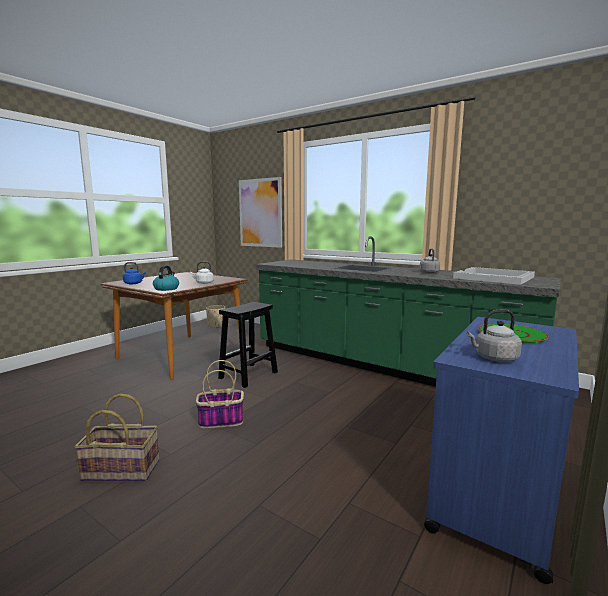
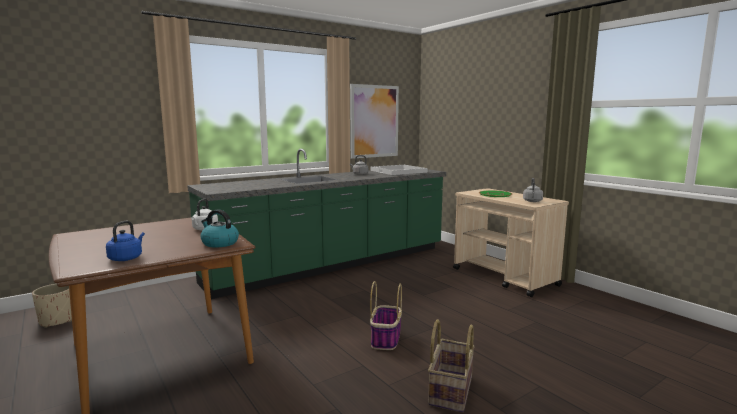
camera: 70 degrees left, 0 degrees up
black stool [218,302,278,388] -> none
picture [239,177,282,248] -> picture moved to [350,84,399,159]
blue cart [424,317,579,584] -> beige cart [453,188,569,297]

